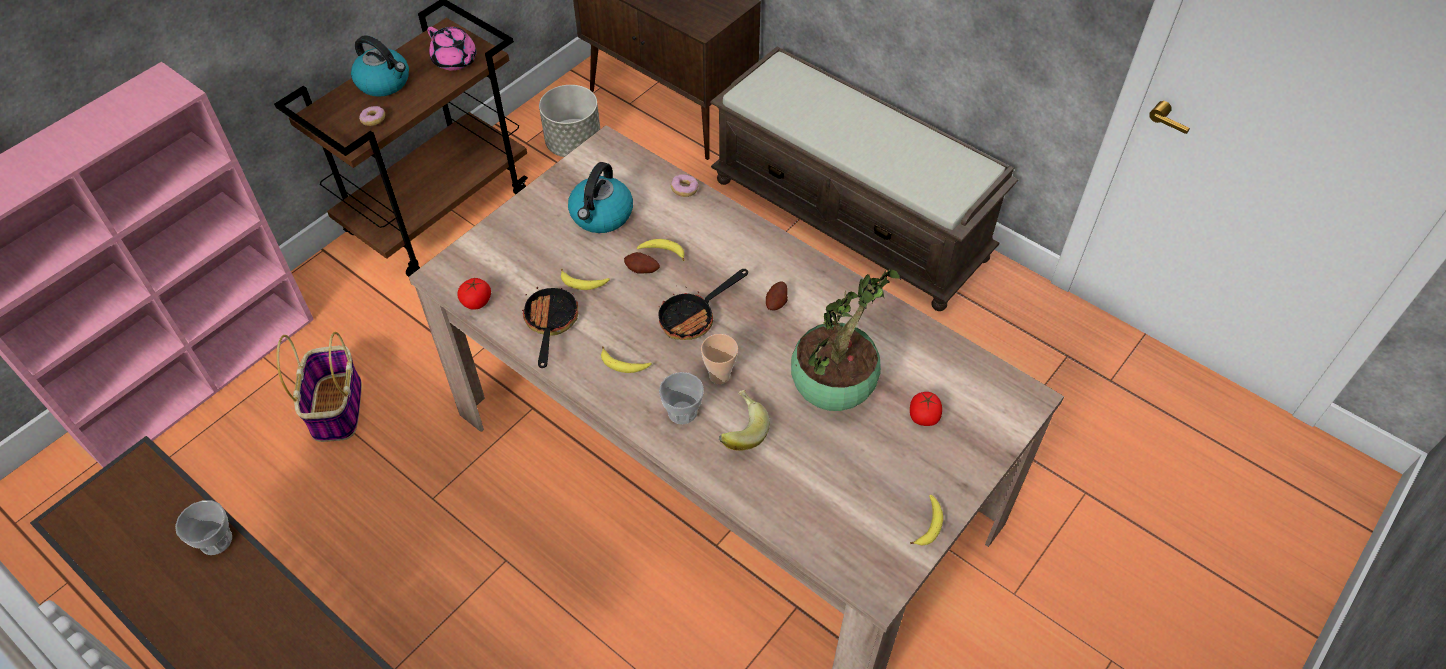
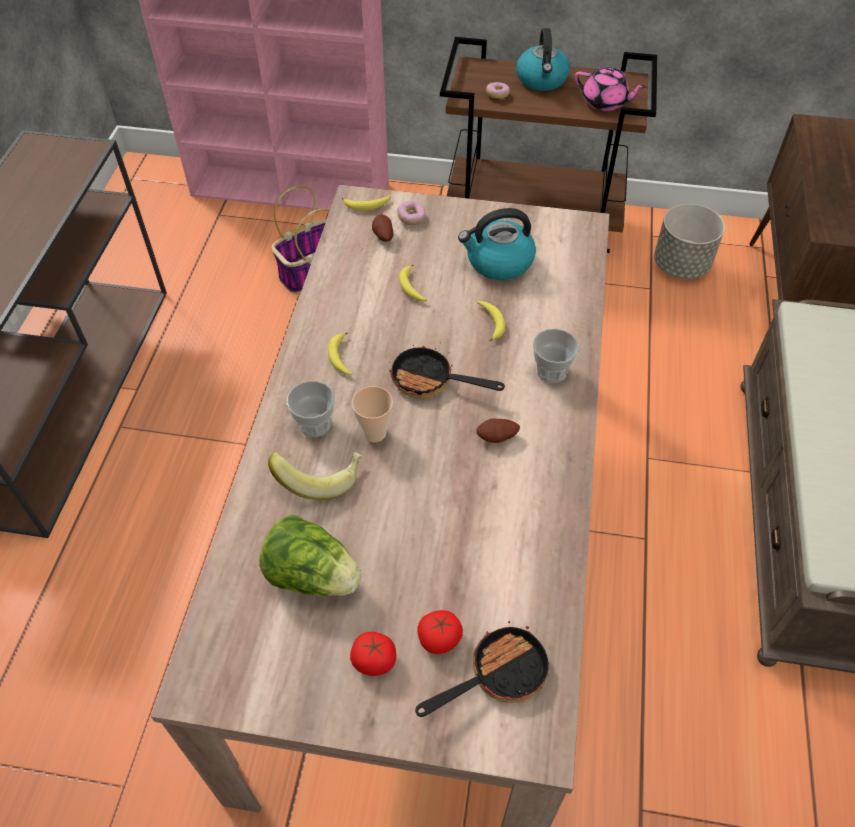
camera: 60 degrees right, 0 degrees up
cup [175,500,232,555] -> cup moved to [533,329,579,383]
pink teapot [427,27,476,71] -> pink teapot turned 75 degrees counterclockwise [575,67,647,111]
tomato [457,278,491,310] -> tomato moved to [350,632,396,676]
frying pan [522,287,578,368] -> frying pan moved to [415,621,549,717]
potato [624,252,660,273] -> potato moved to [372,215,394,242]
donut [671,174,699,197] -> donut moved to [397,201,426,225]
potted plant [791,269,901,411] -> none
banana [910,495,943,545] -> banana moved to [342,195,391,211]
none -> lettuce [259,515,362,596]

